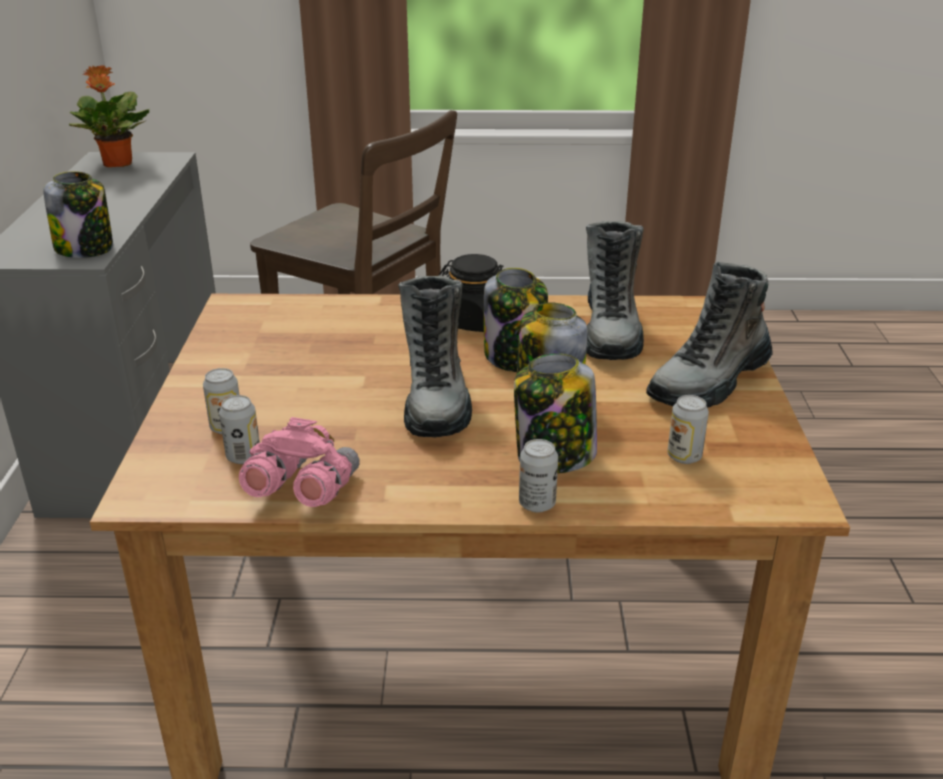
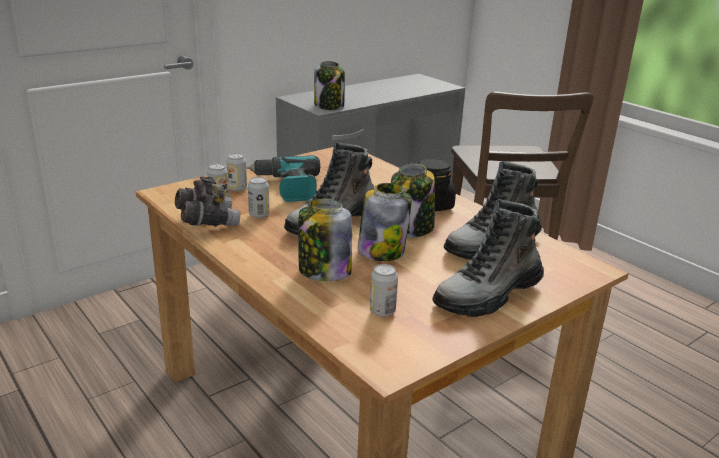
camera: 50 degrees right, 5 degrees down
potted plant [69,65,149,167] -> none
pink binoculars [239,417,359,507] -> grey binoculars [175,177,240,227]
can [519,439,558,512] -> can moved to [248,177,269,218]
boot [646,262,773,407] -> boot turned 45 degrees counterclockwise [433,199,544,317]
none -> power drill [246,155,320,202]

